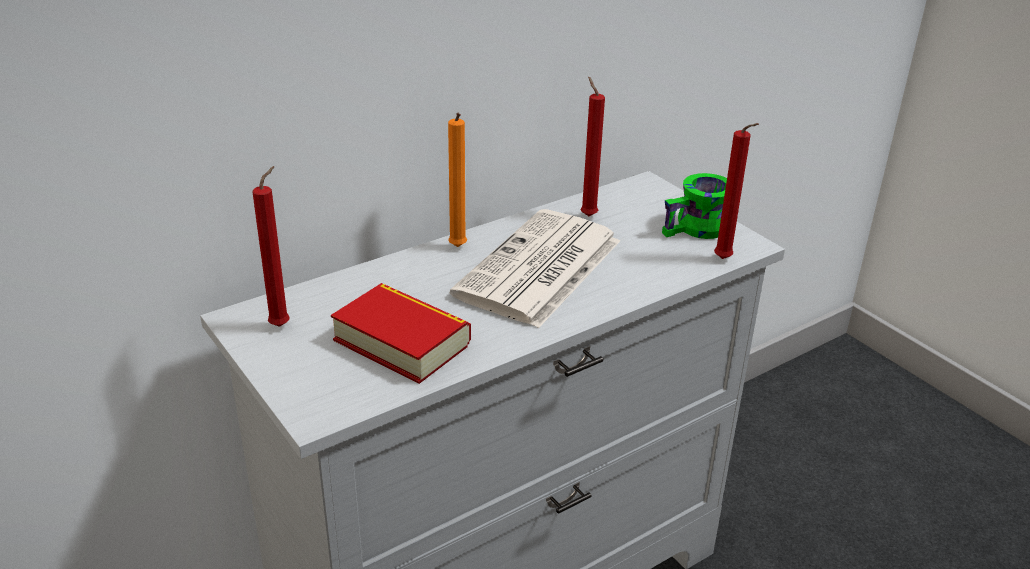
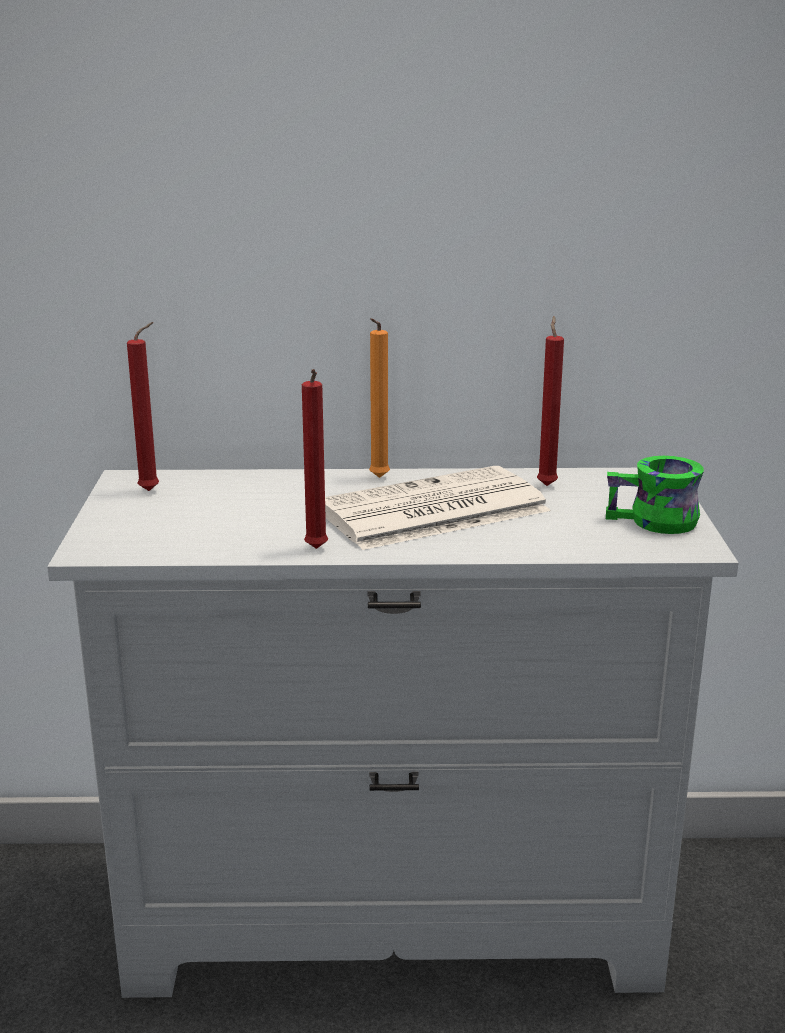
camera: 35 degrees right, 10 degrees down
book [331,283,471,384] -> none
red candle [714,123,759,259] -> red candle moved to [302,369,328,549]

